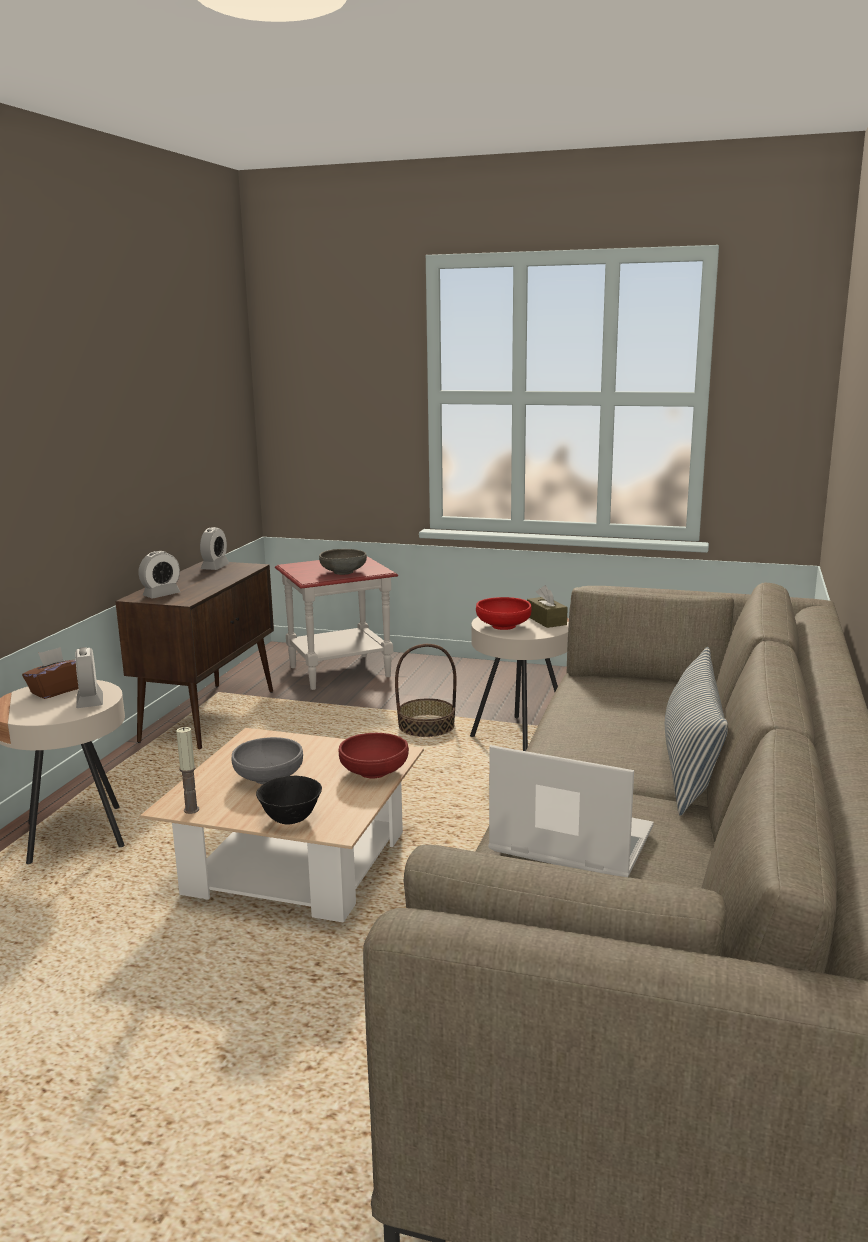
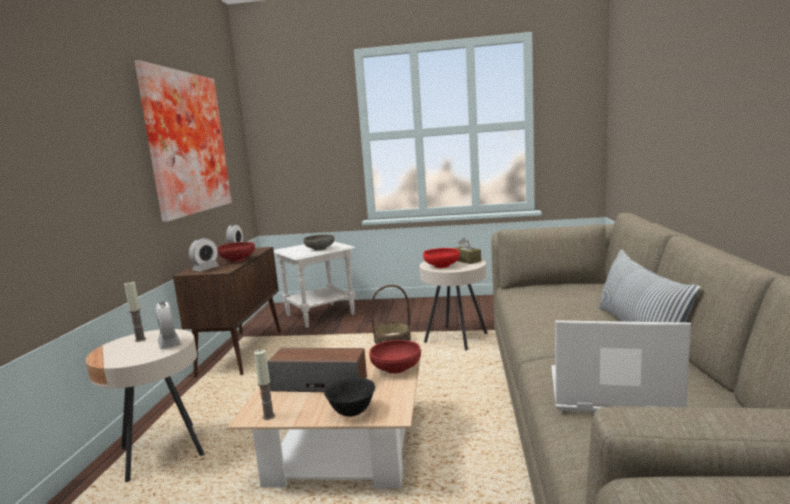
camera: 10 degrees left, 5 degrees down
brown tissue box [22,647,79,699] -> candle [124,281,146,342]
grey bowl [231,737,303,784] -> speaker [267,348,367,392]
red side table [275,556,398,690] -> white side table [274,242,355,328]
none -> picture [135,60,232,222]
none -> red bowl [217,242,255,262]

